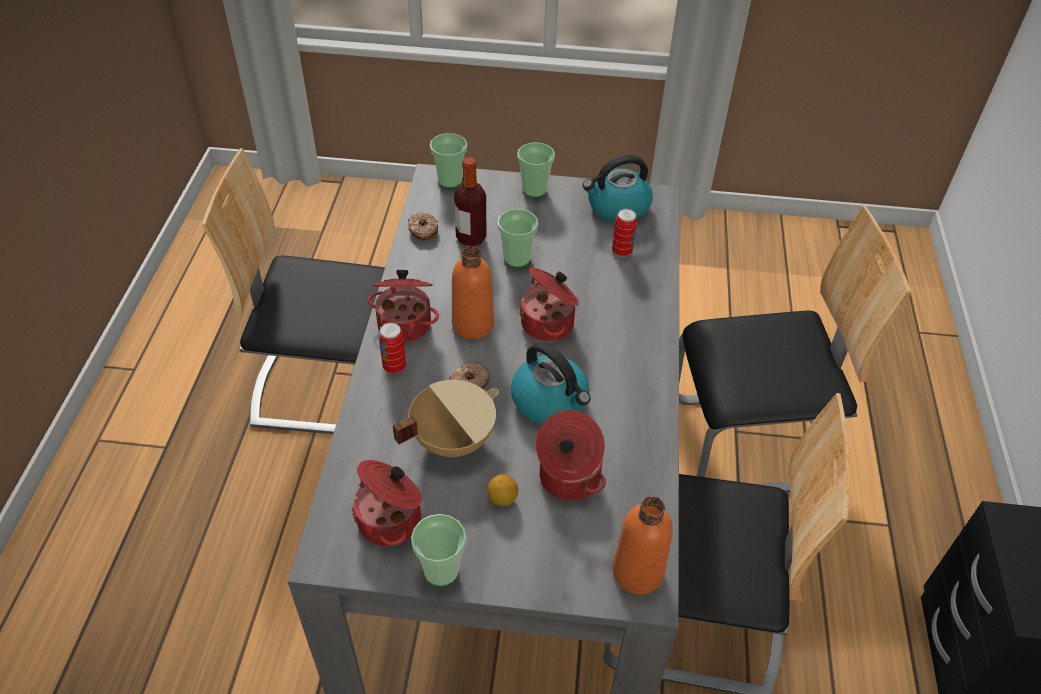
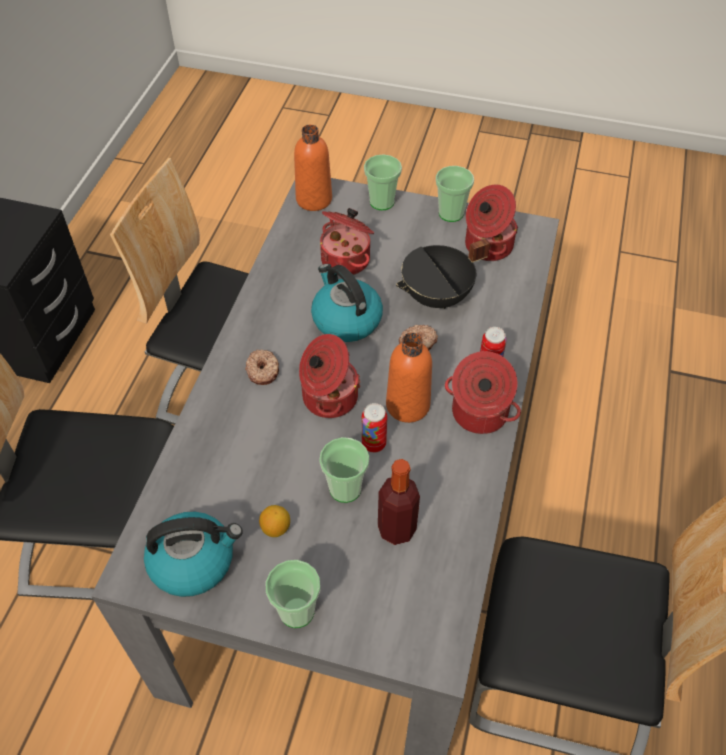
camera: 170 degrees left, 5 degrees up
beige cooking pot [393,380,499,457] -> black cooking pot [396,239,490,309]
donut [408,212,438,241] -> donut moved to [245,350,279,385]
cup [430,133,467,188] -> cup moved to [364,154,402,210]
lemon [487,474,519,506] -> lemon moved to [259,505,290,537]
can [612,209,637,257] -> can moved to [362,403,387,453]

